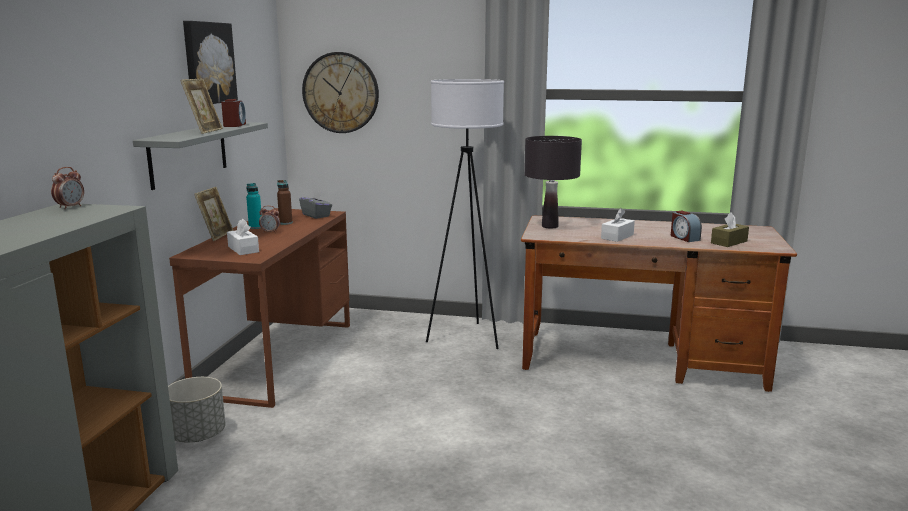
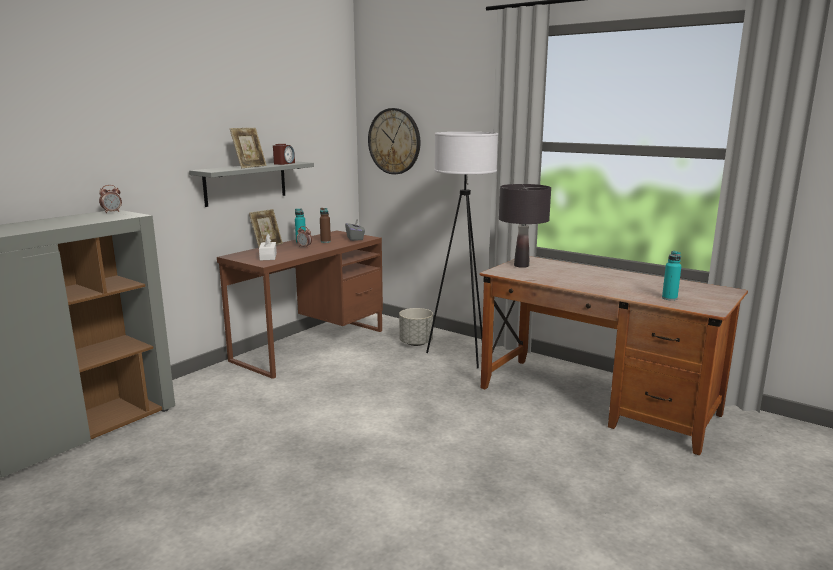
camera: 25 degrees right, 0 degrees up
grey planter [168,377,226,442] -> grey planter moved to [399,308,433,346]
picture [183,21,238,104] -> none
white tissue box [601,208,635,242] -> none
alarm clock [671,211,702,242] -> none
brown tissue box [711,212,749,247] -> turquoise bottle [662,251,681,301]

